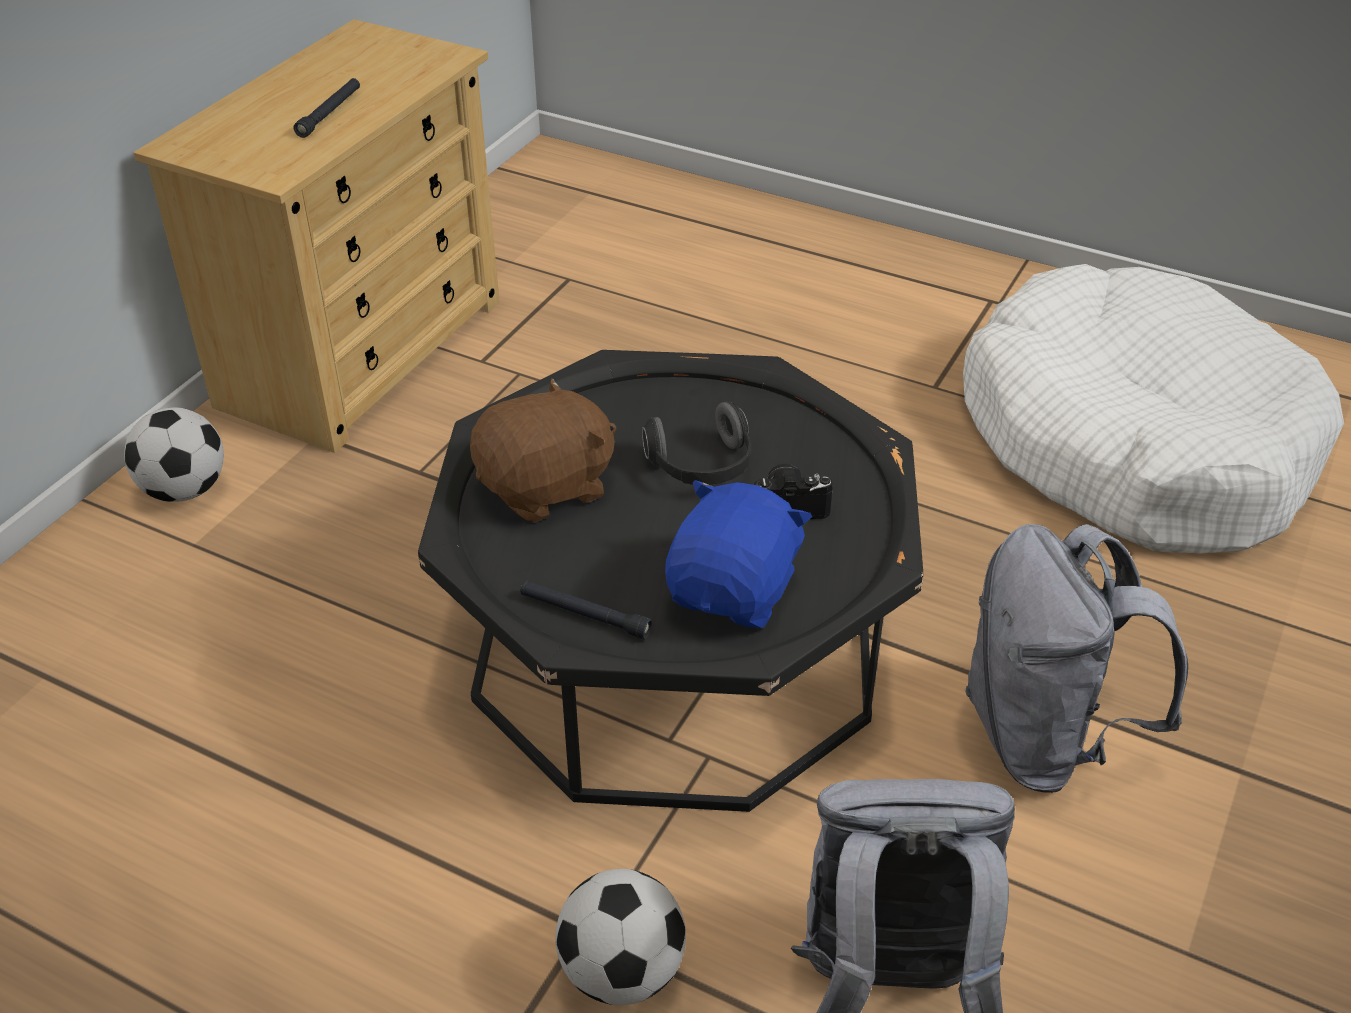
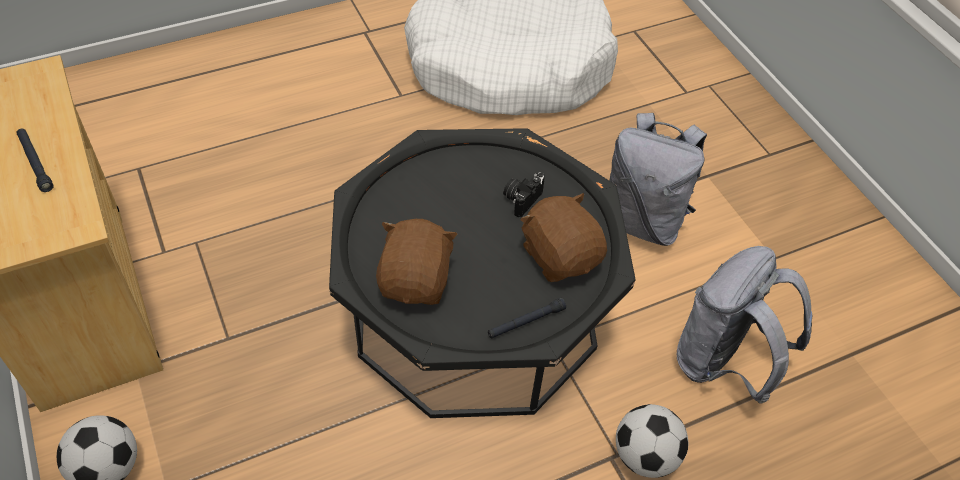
camera: 55 degrees left, 10 degrees up
headphones [642,401,751,485] -> none
blue plush toy [665,480,812,628] -> brown plush toy [521,193,607,282]

